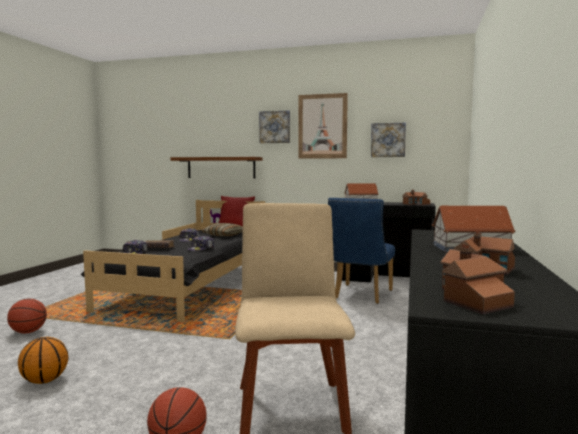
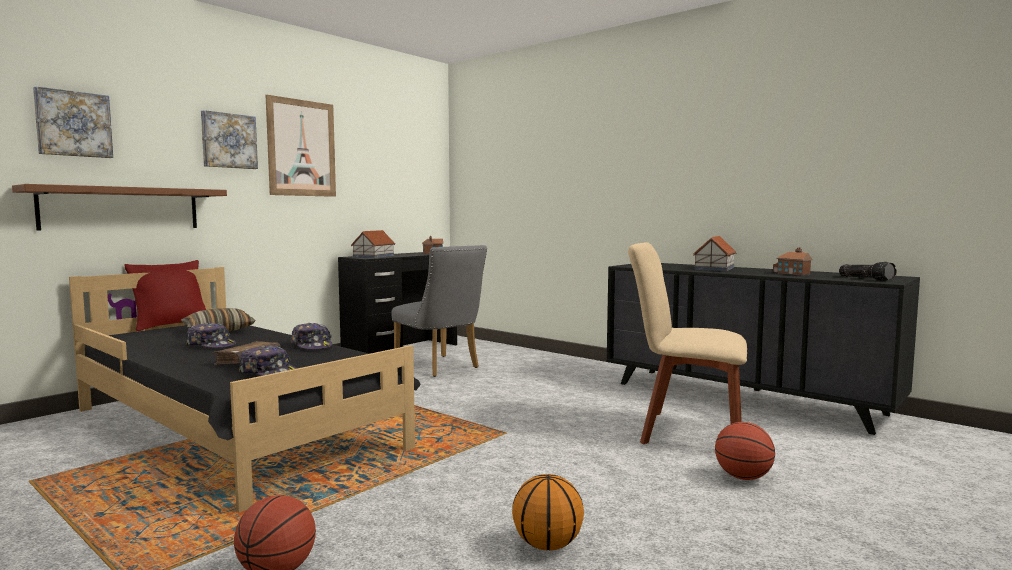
camera: 65 degrees left, 0 degrees up
blue chair [328,198,395,304] -> grey chair [391,245,487,377]
picture [371,123,406,157] -> picture moved to [33,86,113,158]
toy house [440,245,515,314] -> flashlight [839,262,897,281]

